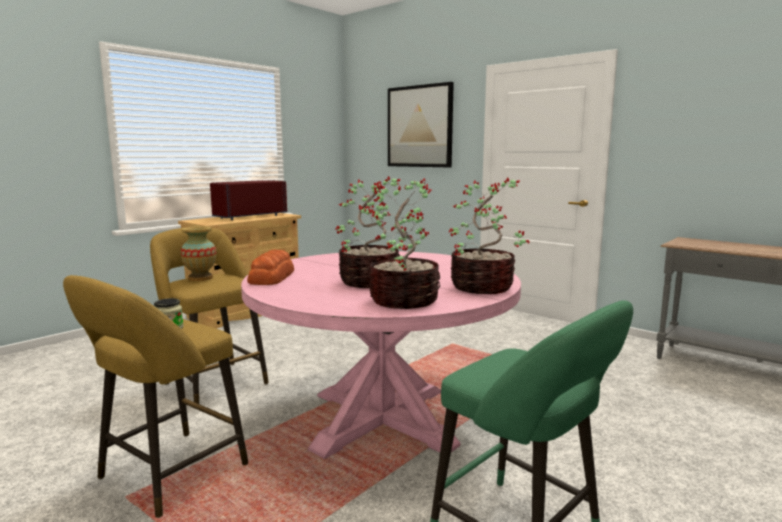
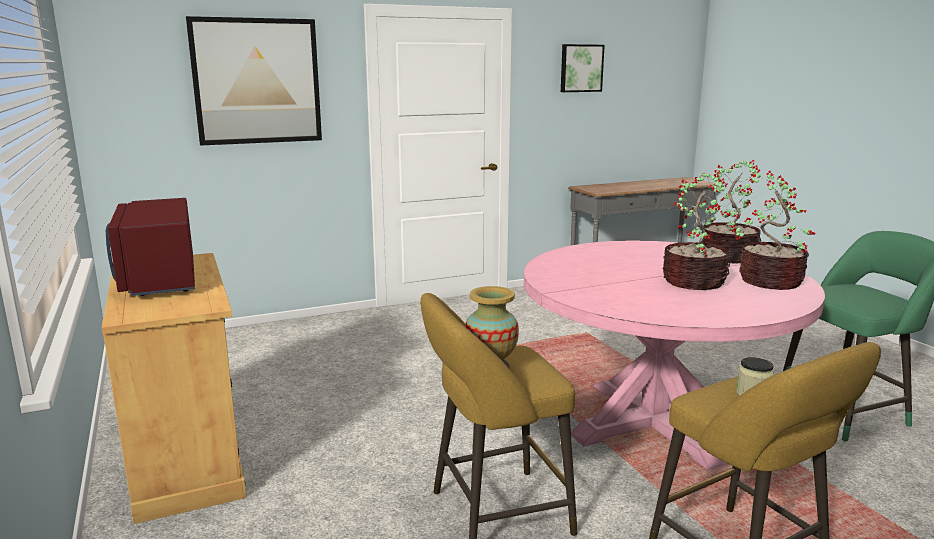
camera: 65 degrees left, 5 degrees up
bread [247,249,294,285] -> none
none -> picture [561,44,605,92]

